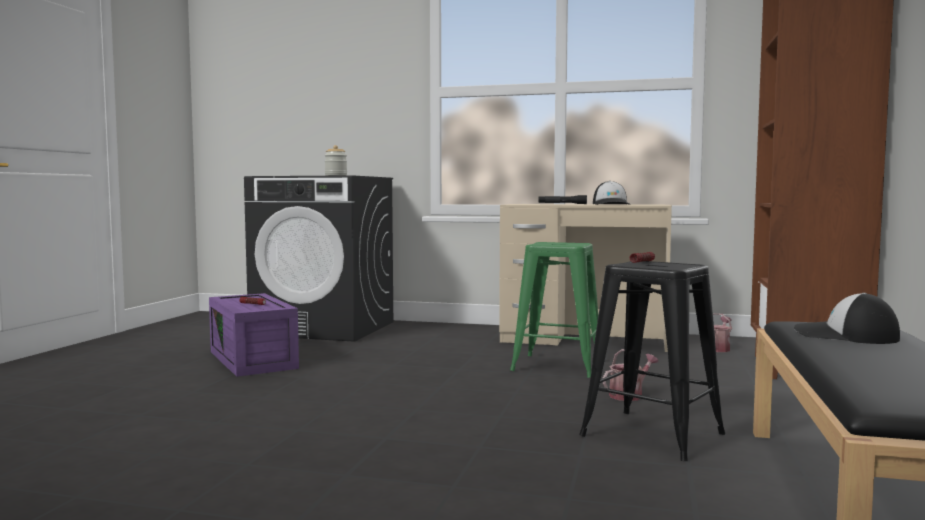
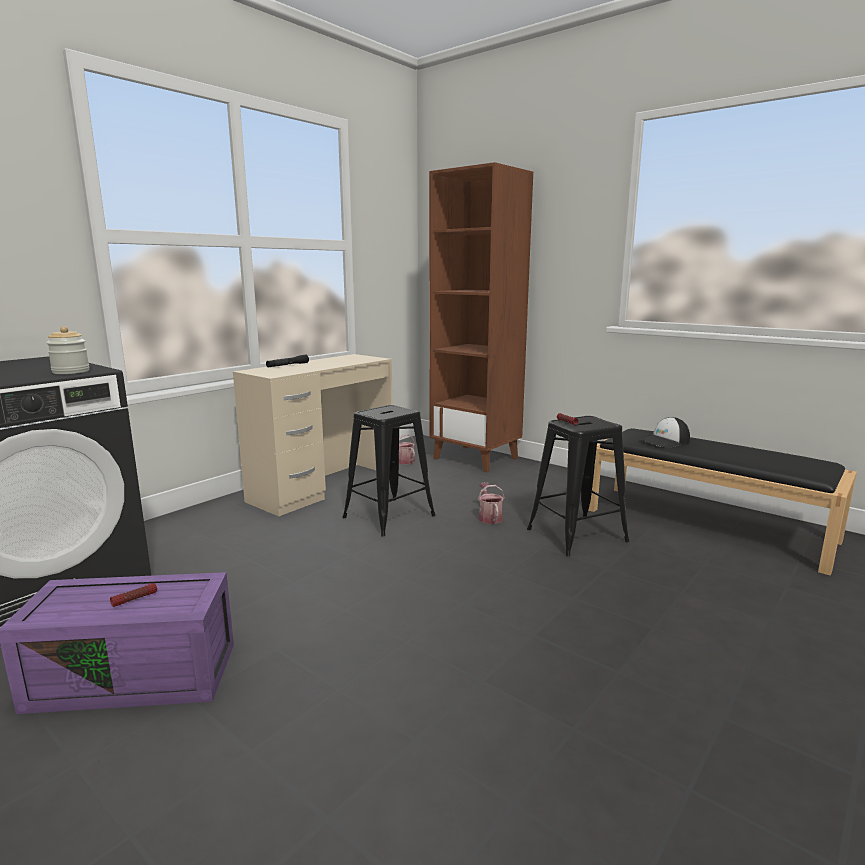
camera: 65 degrees left, 10 degrees up
green stool [510,242,598,378] -> black stool [342,405,436,537]
cap [593,181,631,205] -> none

